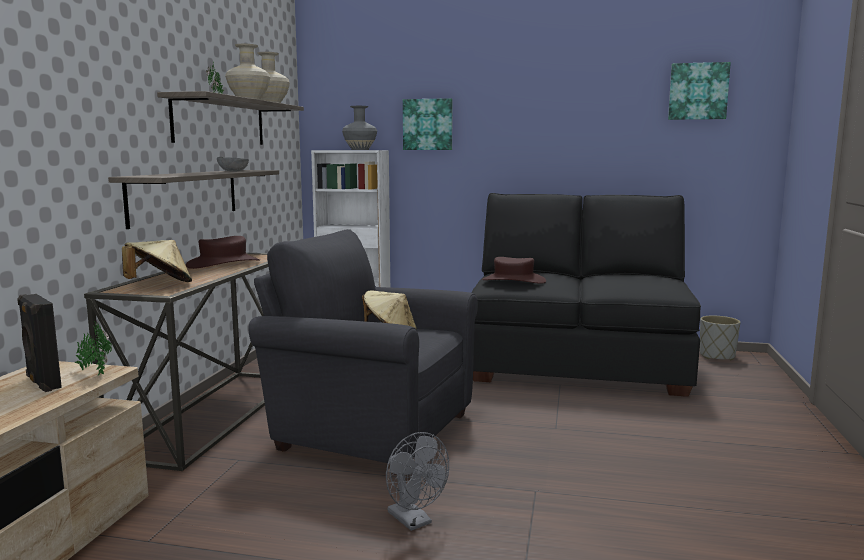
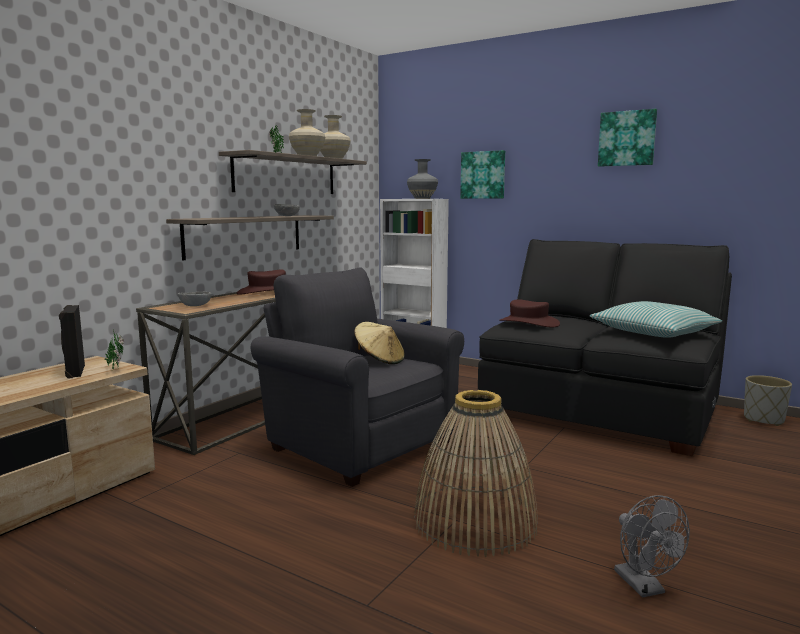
camera: 20 degrees right, 0 degrees up
beige hat [122,240,192,282] -> grey bowl [178,292,212,306]
grey fan [386,432,449,531] -> grey fan moved to [614,495,690,598]
picture [668,62,731,120] -> picture moved to [598,109,657,167]
none -> basket [414,390,538,557]
none -> pillow [590,301,722,338]

